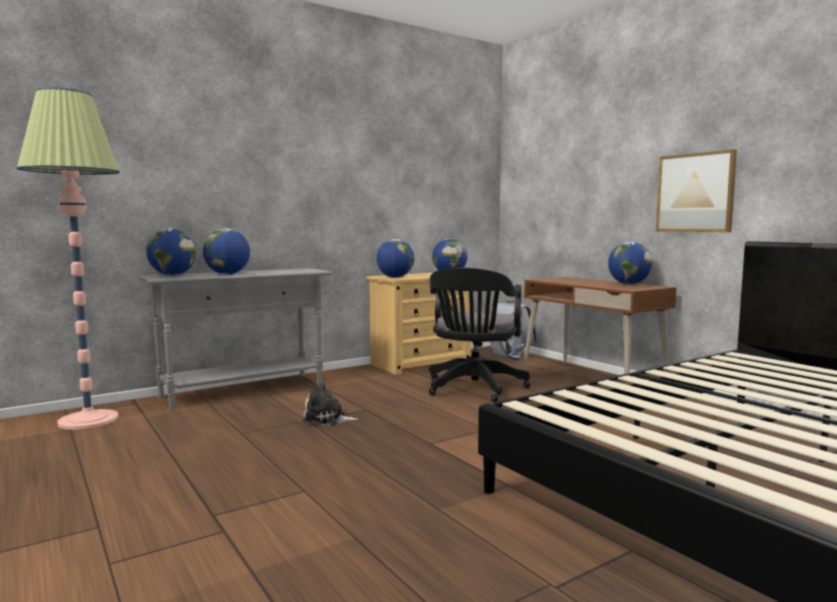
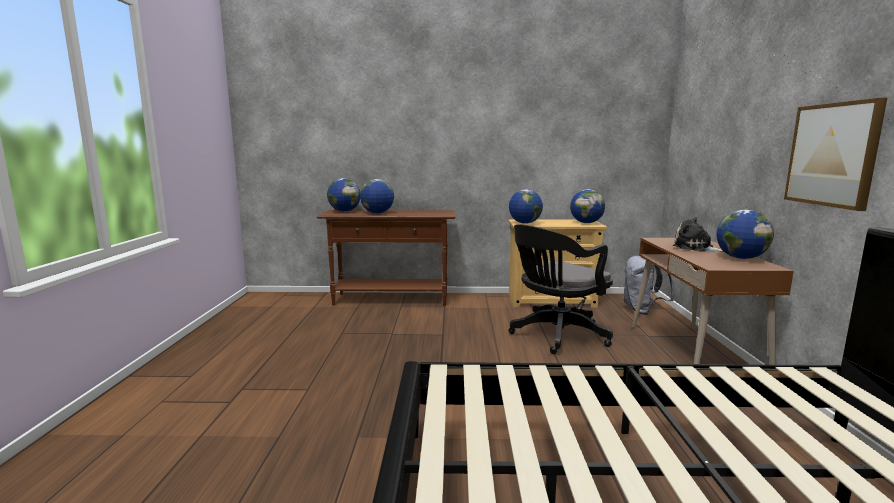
camera: 35 degrees right, 5 degrees up
floor lamp [17,88,120,430] -> none
grey console table [138,268,332,411] -> brown console table [317,210,455,306]
plush toy [303,382,358,425] -> plush toy moved to [673,217,724,252]

